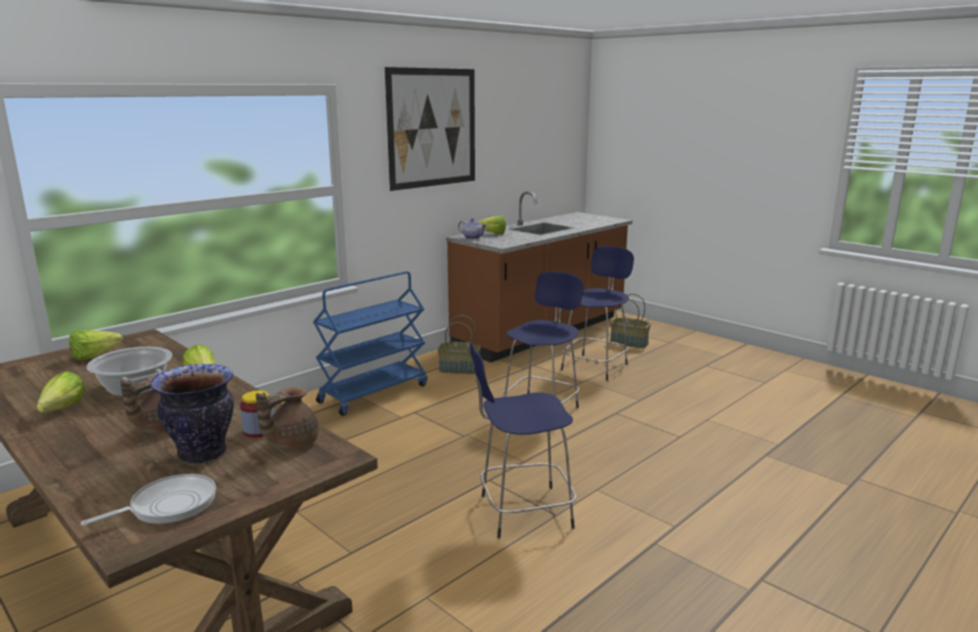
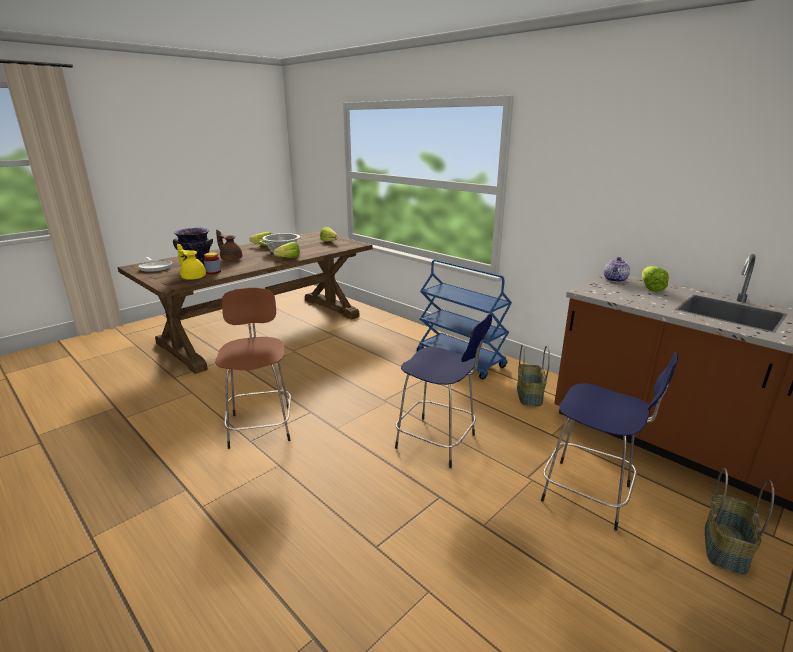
camera: 90 degrees right, 5 degrees up
brown teapot [256,387,319,449] -> yellow teapot [177,244,206,280]
picture [385,67,475,191] -> none
blue stool [470,343,576,539] -> brown stool [215,288,291,449]

